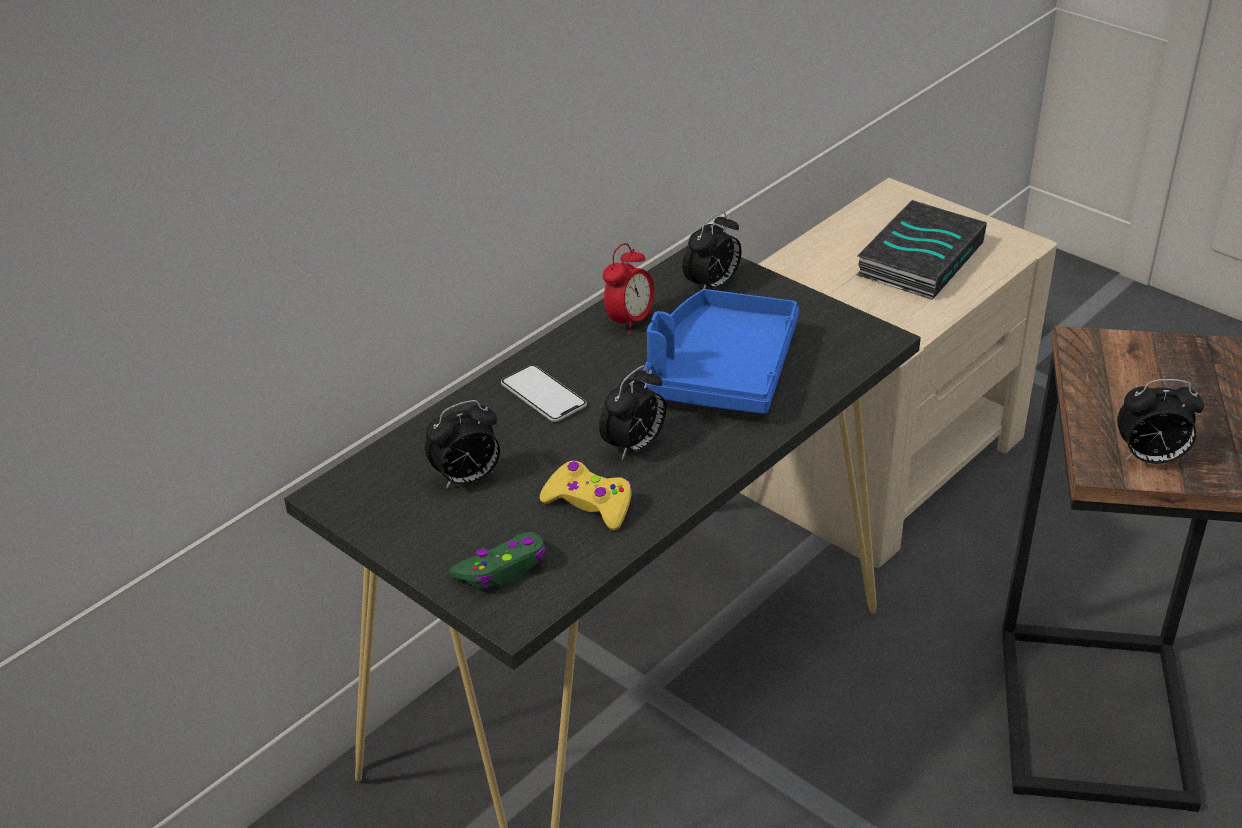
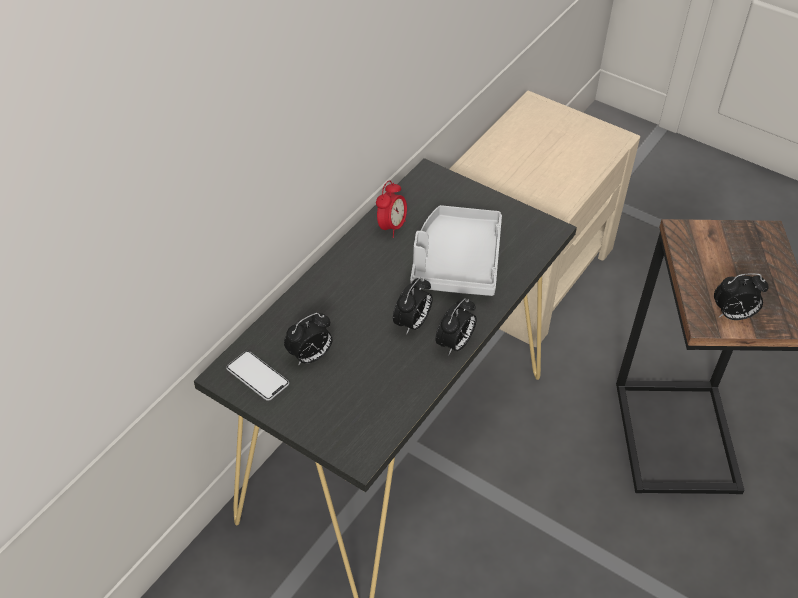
camera: 10 degrees left, 10 degrees up
green game controller [449,532,546,588] -> none
phone [501,365,587,422] -> phone moved to [226,351,289,401]
yellow game controller [540,461,633,530] -> none
blue tray [639,289,799,414] -> grey tray [410,205,502,296]
alarm clock [682,211,741,289] -> alarm clock moved to [435,299,477,355]
book [856,200,987,300] -> none

